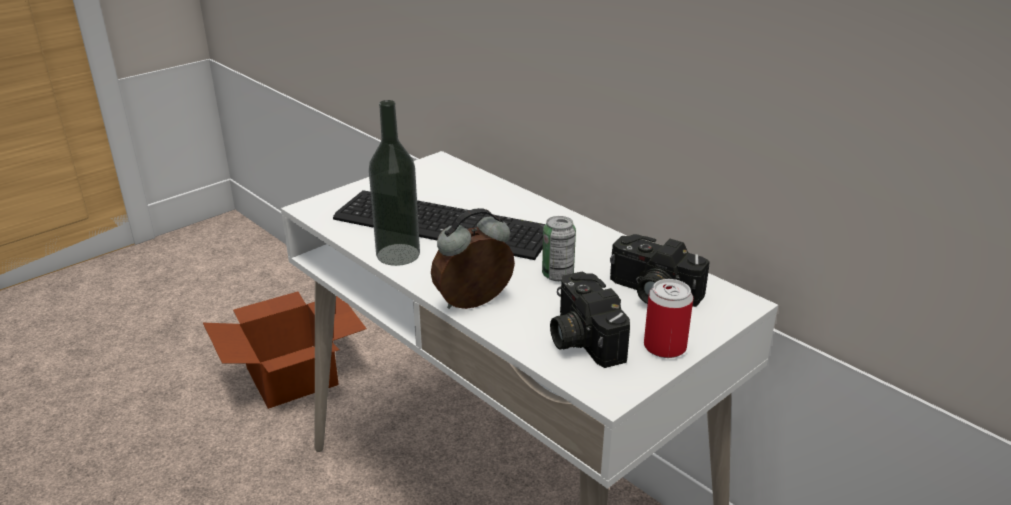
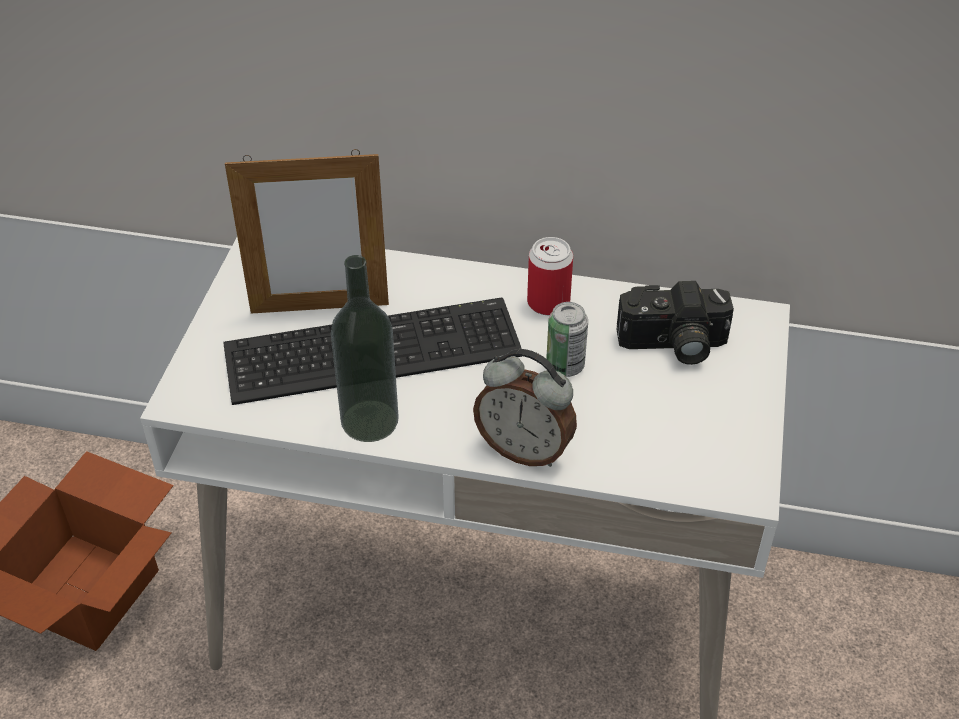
camera: 35 degrees left, 15 degrees up
alarm clock [431,208,515,309] -> alarm clock turned 90 degrees counterclockwise [473,349,577,467]
camera [550,272,630,368] -> none
can [644,279,693,358] -> can moved to [527,237,573,316]
none -> picture frame [225,149,389,314]

